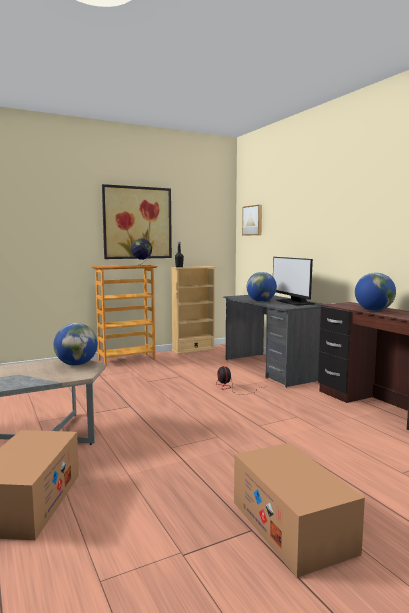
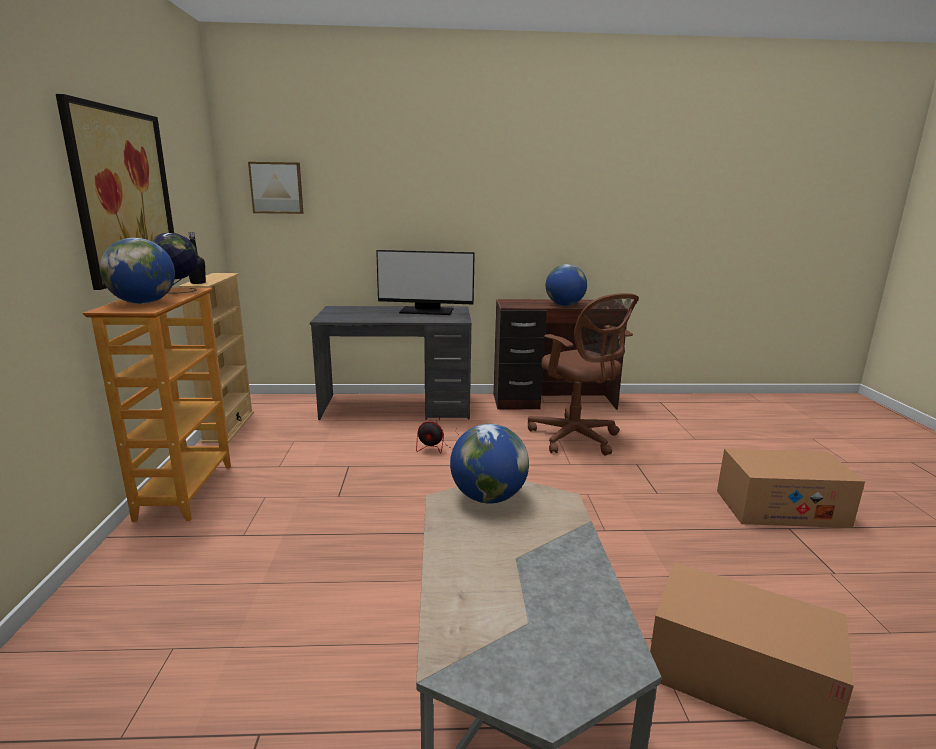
camera: 65 degrees left, 10 degrees up
globe [247,272,277,302] -> globe moved to [100,238,175,304]
none -> brown office chair [528,293,639,456]

